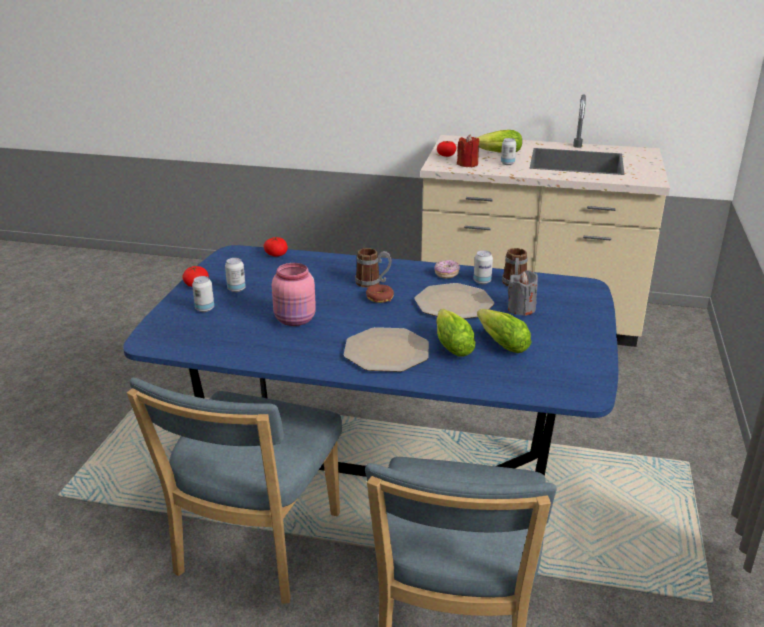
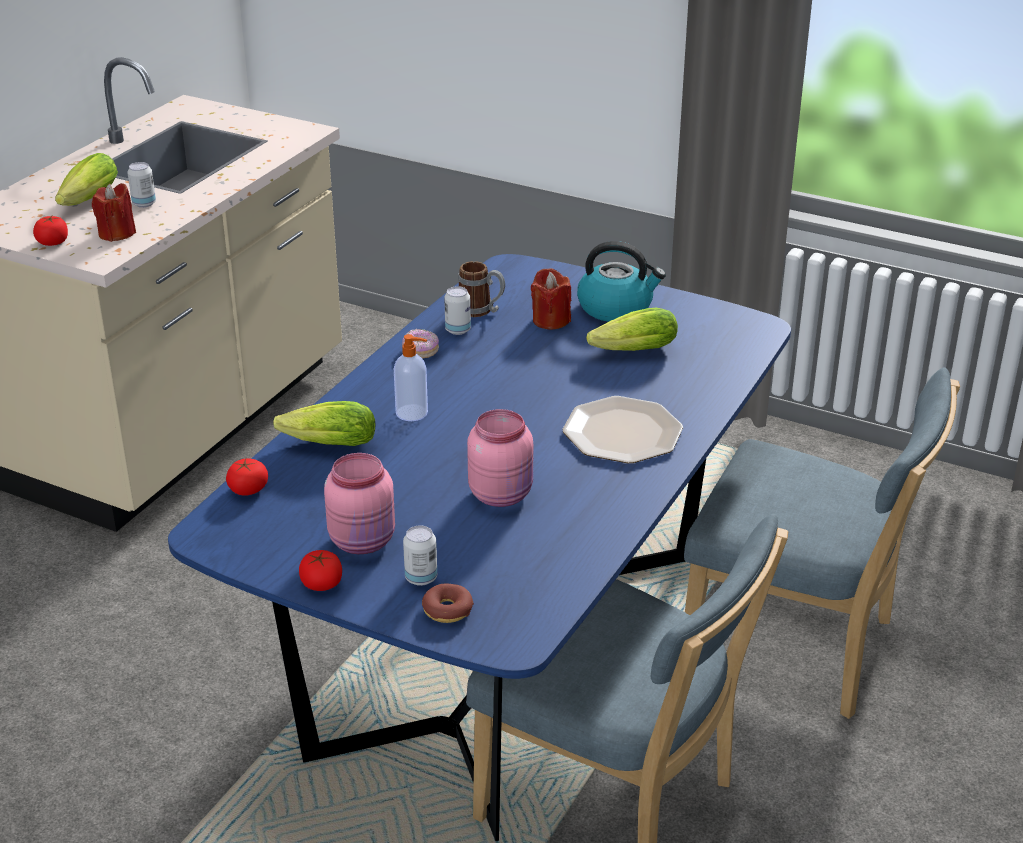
camera: 75 degrees left, 5 degrees up
can [225,258,246,292] -> pink jar [324,453,395,554]
mug [355,248,391,288] -> soap dispenser [394,334,428,421]
donut [366,284,394,303] -> donut moved to [422,583,474,623]
plate [414,283,494,319] -> none
lettuce [436,309,475,357] -> lettuce moved to [273,401,375,446]
grey candle [508,270,538,316] -> red candle [531,268,572,330]
none -> kettle [577,241,666,322]

